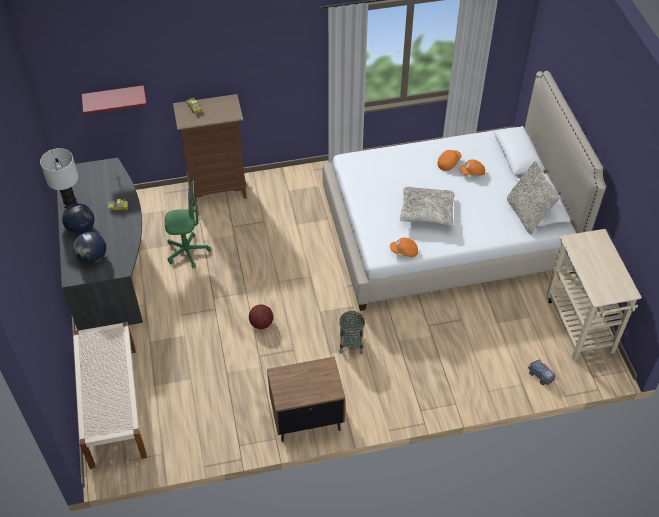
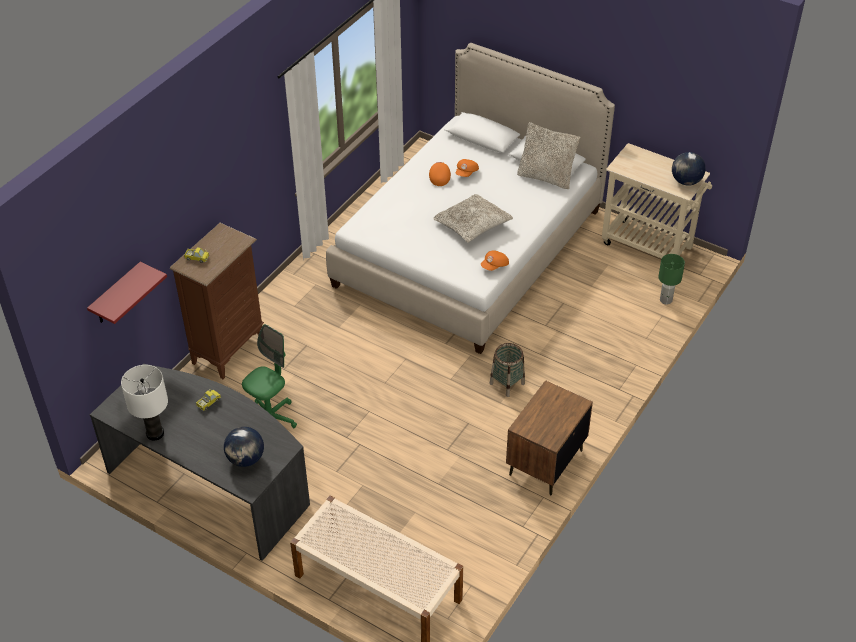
camera: 45 degrees left, 5 degrees down
globe [62,203,94,235] -> globe moved to [672,152,706,186]
basketball [249,304,273,329] -> none
toy truck [528,359,555,385] -> green table lamp [658,254,685,305]

